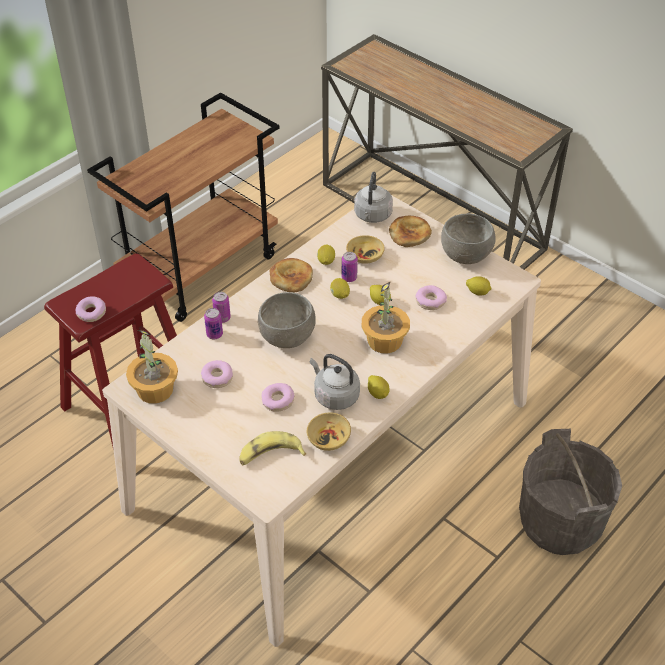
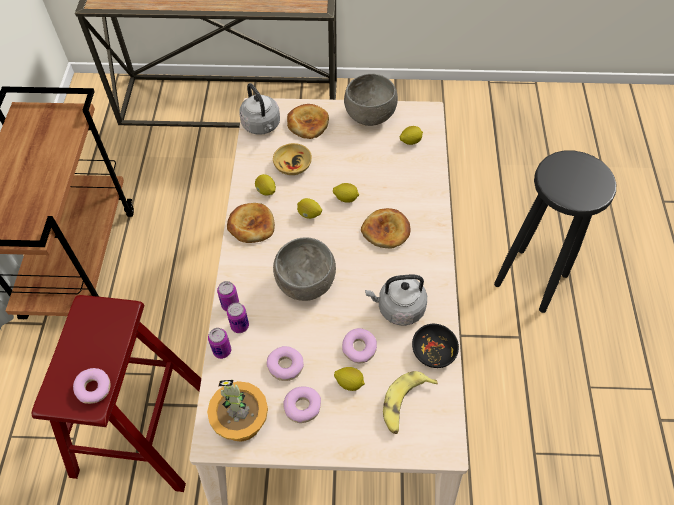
camera: 40 degrees left, 10 degrees up
beige bowl [307,412,351,451] -> black bowl [412,324,459,368]
can [342,252,358,282] -> can moved to [208,328,231,359]
potted plant [362,281,410,354] -> bread [361,208,411,249]
lemon [368,375,390,399] -> lemon moved to [334,367,365,391]
donut [416,285,447,310] -> donut moved to [283,386,321,423]
grey bucket [519,429,622,555] -> black stool [494,150,616,313]

